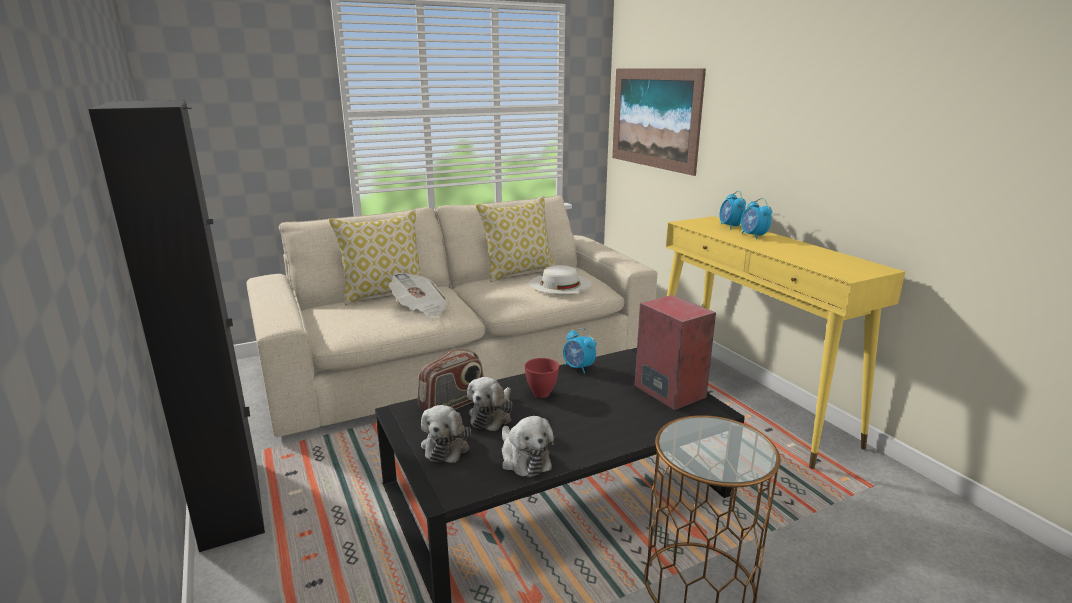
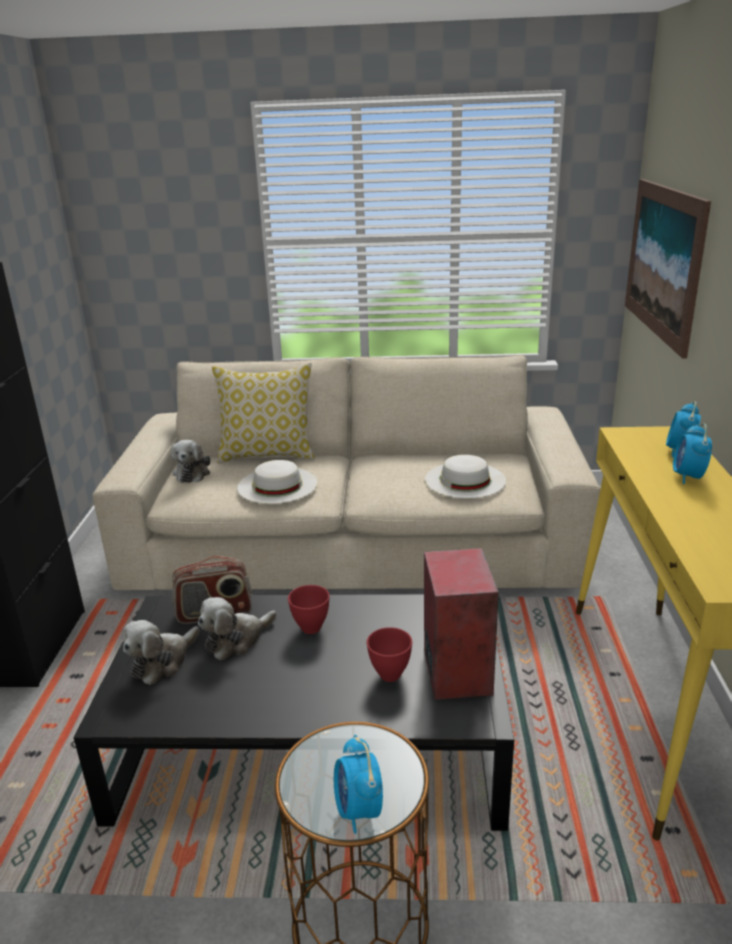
camera: 30 degrees right, 5 degrees up
newspaper [389,272,449,318] -> white hat [237,460,318,504]
pillow [476,196,556,282] -> none
plush toy [502,416,555,477] -> plush toy moved to [171,440,210,483]
alarm clock [563,328,597,374] -> alarm clock moved to [334,735,383,834]
none -> red bowl [367,627,412,682]

